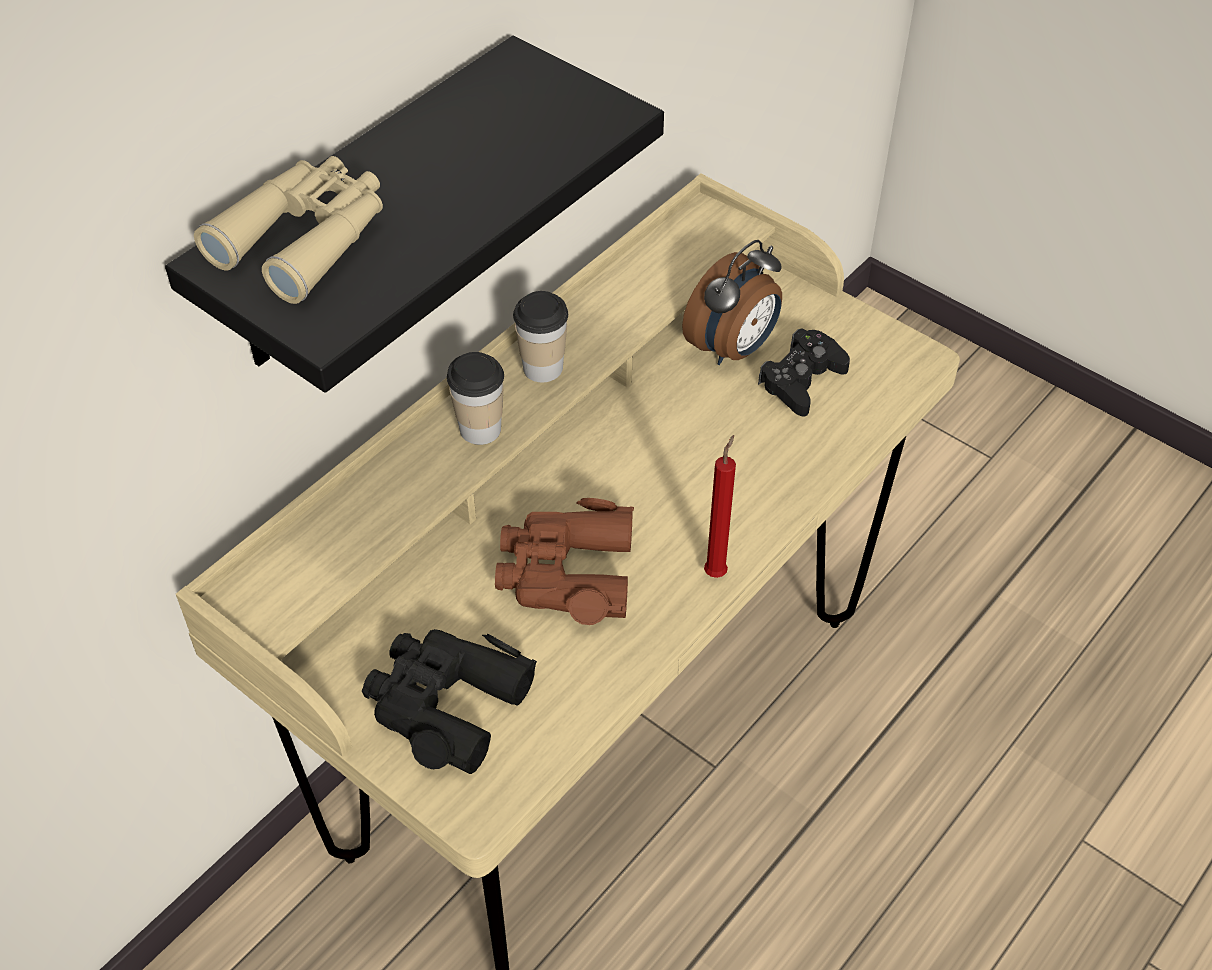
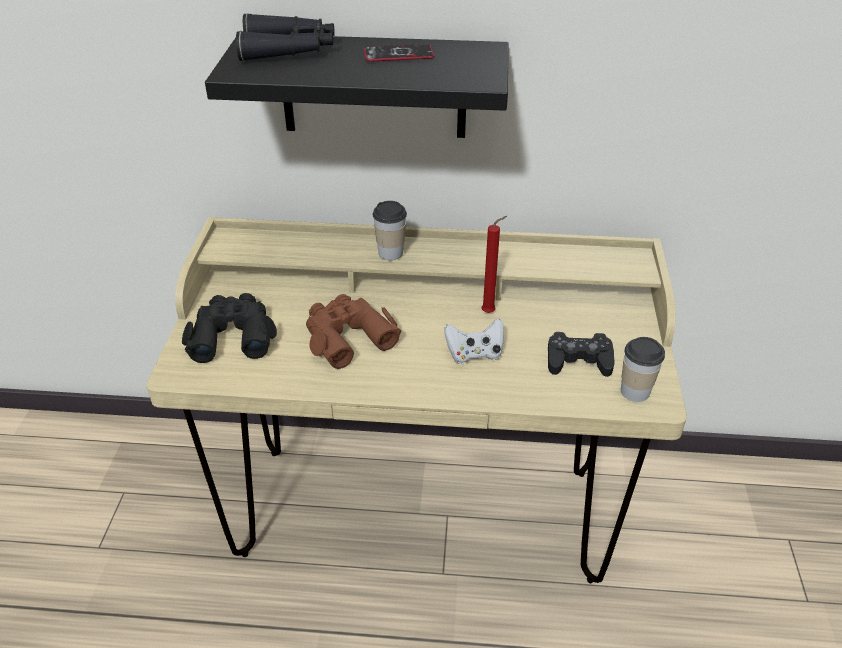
camera: 55 degrees right, 10 degrees down
beige binoculars [194,156,383,304] -> black binoculars [236,13,335,61]
cup [513,291,568,382] -> cup moved to [621,337,665,402]
alarm clock [682,240,782,365] -> none
red candle [704,435,736,578] -> red candle moved to [481,216,507,313]
none -> phone [364,44,434,62]
none -> white game controller [445,318,504,364]

